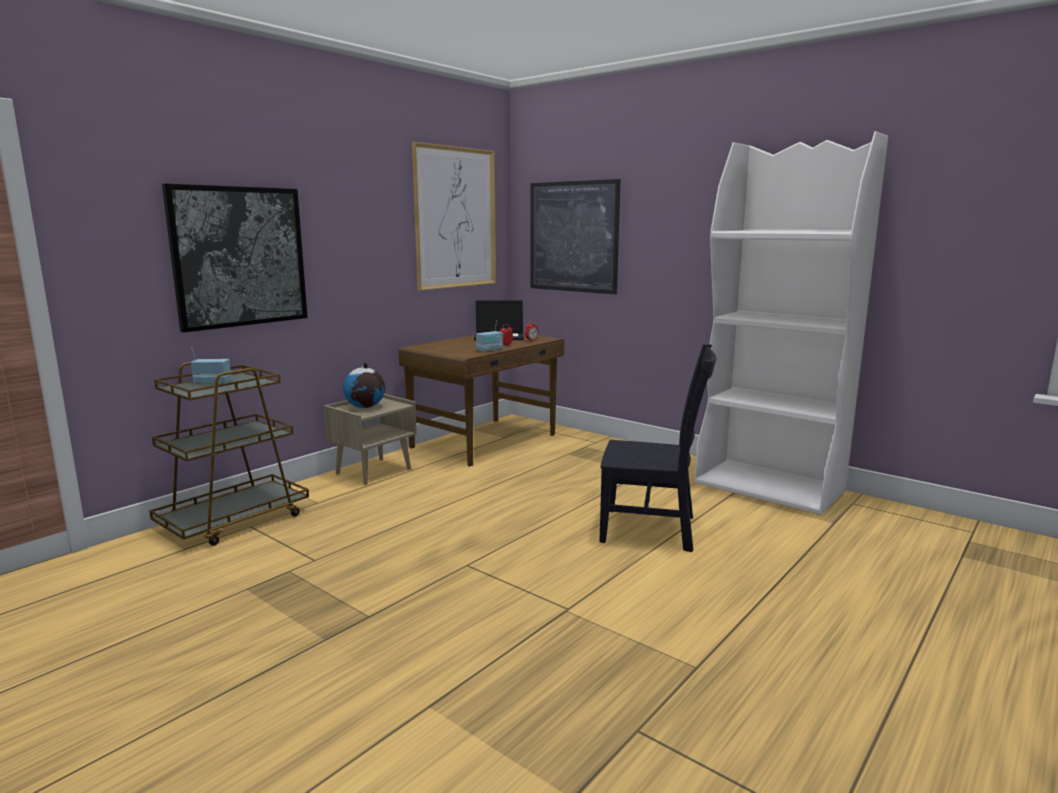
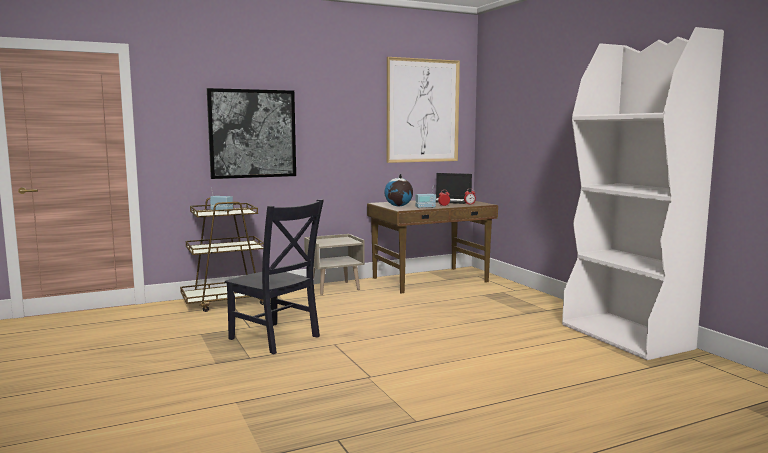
camera: 25 degrees right, 5 degrees down
globe [343,362,385,408] -> globe moved to [385,174,413,206]
picture [530,179,621,295] -> none
black chair [599,344,716,552] -> black chair moved to [225,199,324,354]

